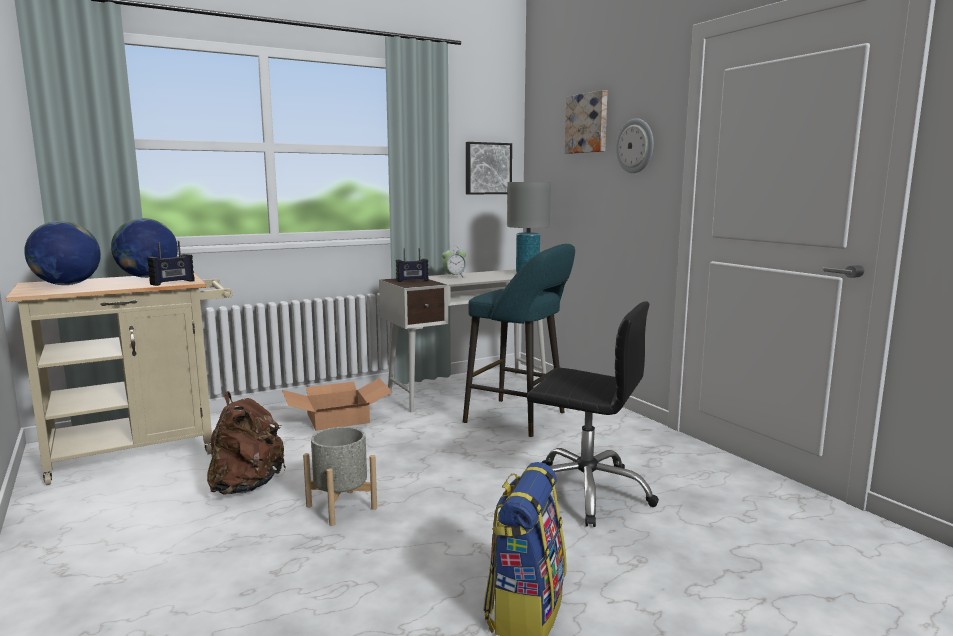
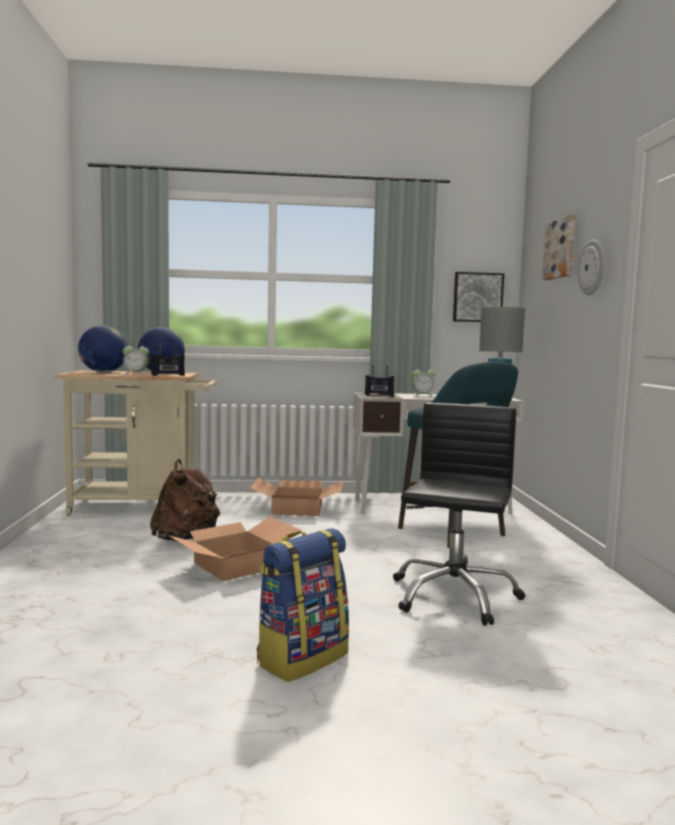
camera: 25 degrees right, 5 degrees down
grey planter [303,427,377,526] -> cardboard box [168,517,302,581]
black office chair [527,302,659,527] -> black office chair turned 120 degrees counterclockwise [393,403,525,626]
none -> alarm clock [122,342,149,375]

